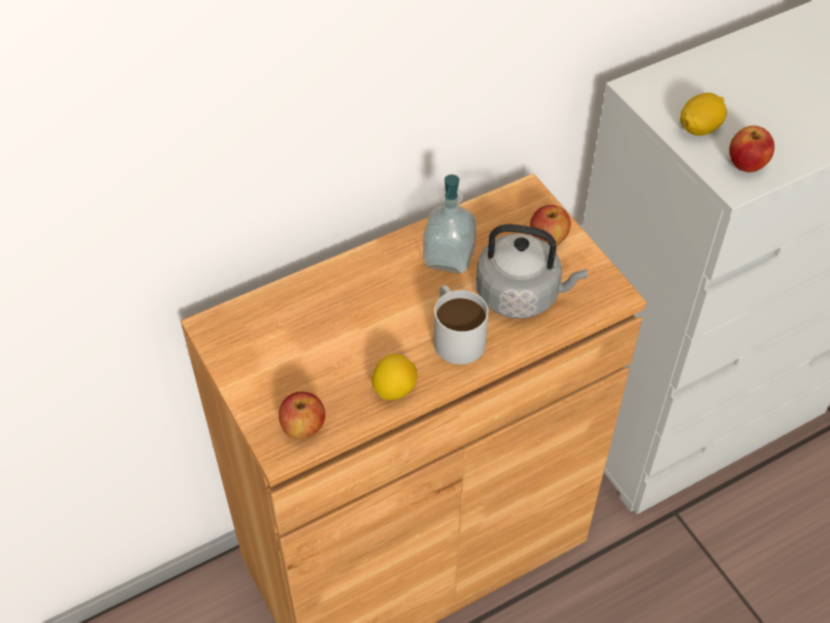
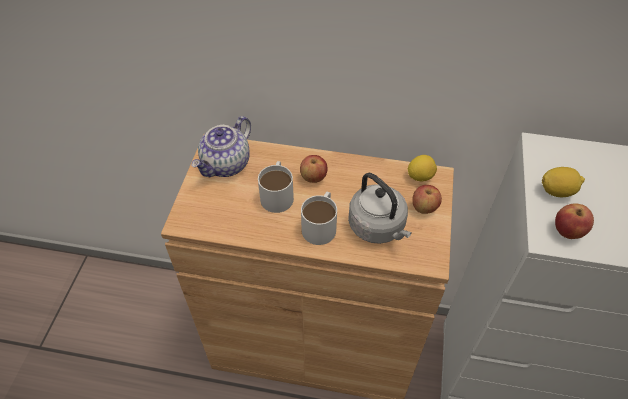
camera: 40 degrees right, 0 degrees up
apple [279,392,325,440] -> apple moved to [300,155,328,183]
lemon [372,354,417,400] -> lemon moved to [408,155,437,181]
soap dispenser [423,174,477,274] -> none
none -> teapot [191,116,251,177]
none -> white mug [258,161,294,213]

